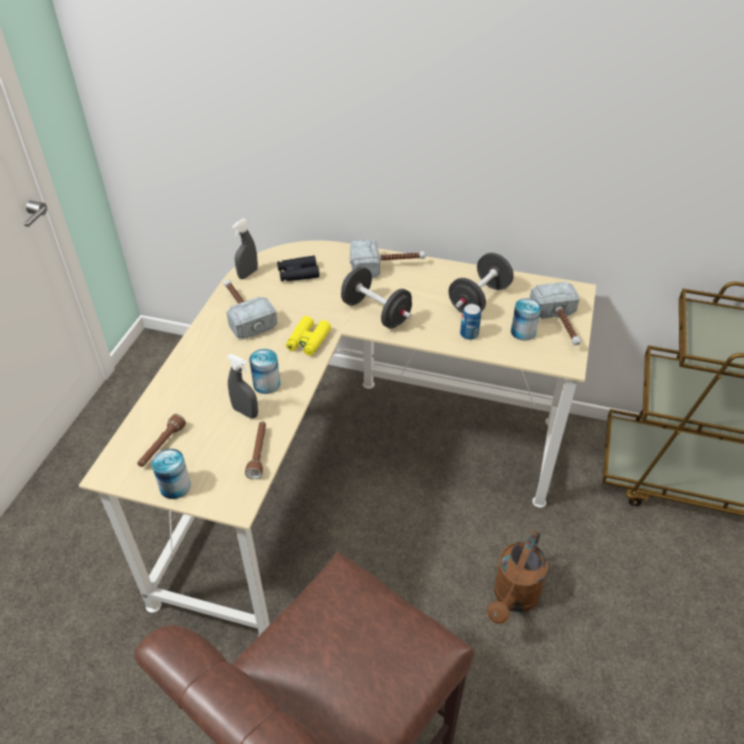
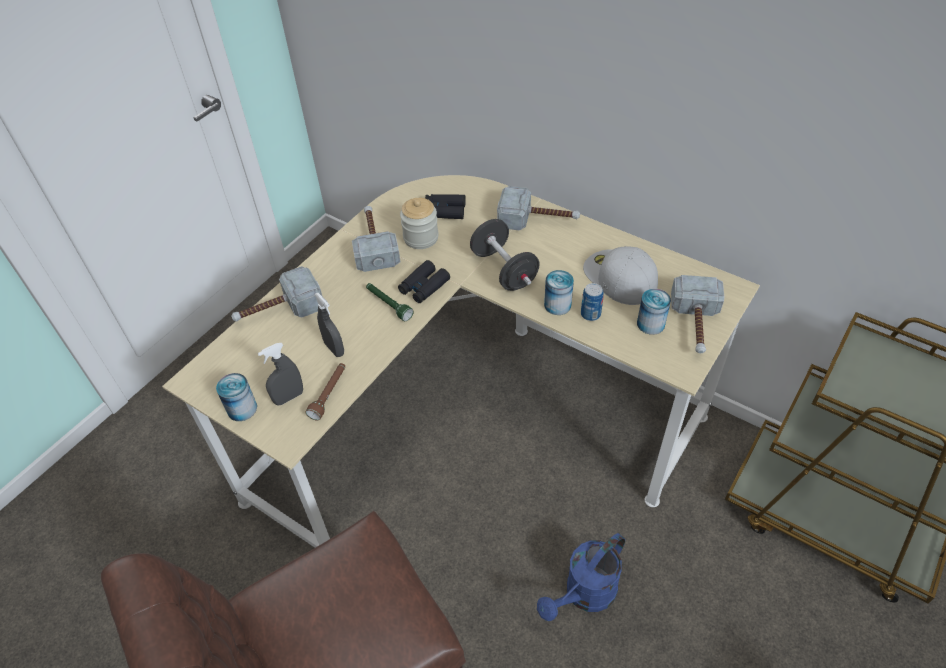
camera: 20 degrees right, 5 degrees up
brown flashlight [137,414,186,467] -> none
grey spray bottle [232,219,258,279] -> grey spray bottle moved to [258,343,303,405]
can [249,349,280,394] -> can moved to [544,270,574,315]
yellow binoculars [286,316,331,356] -> black binoculars [398,260,450,303]
black dumbbell [449,253,514,313] -> white cap [583,246,658,305]
brown watering can [487,530,548,624] -> blue watering can [537,533,625,621]
none -> hammer [231,266,323,322]
none -> green flashlight [366,283,414,321]
none -> jar [400,198,439,249]

